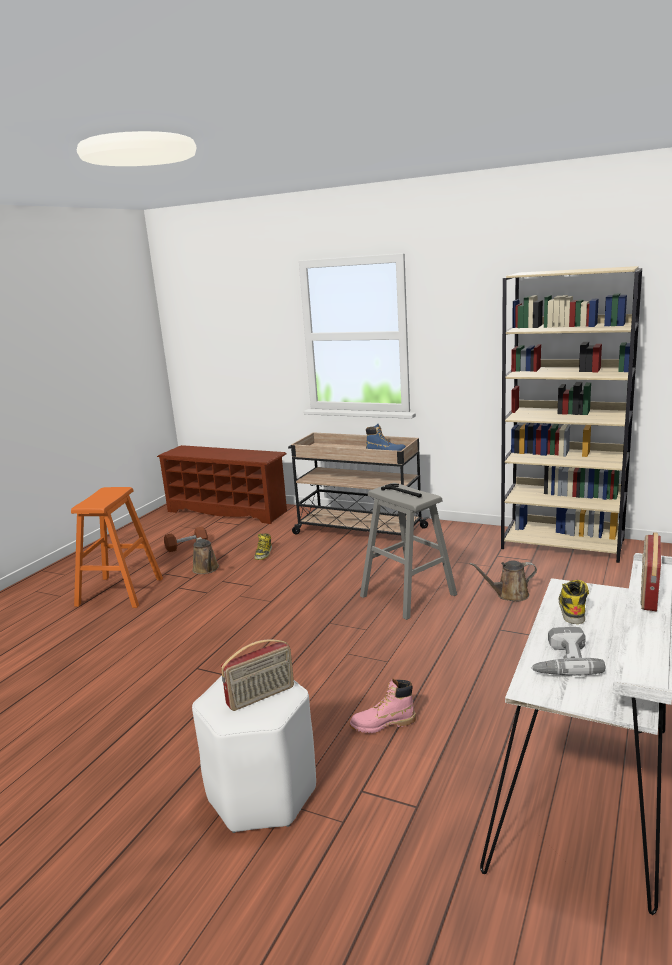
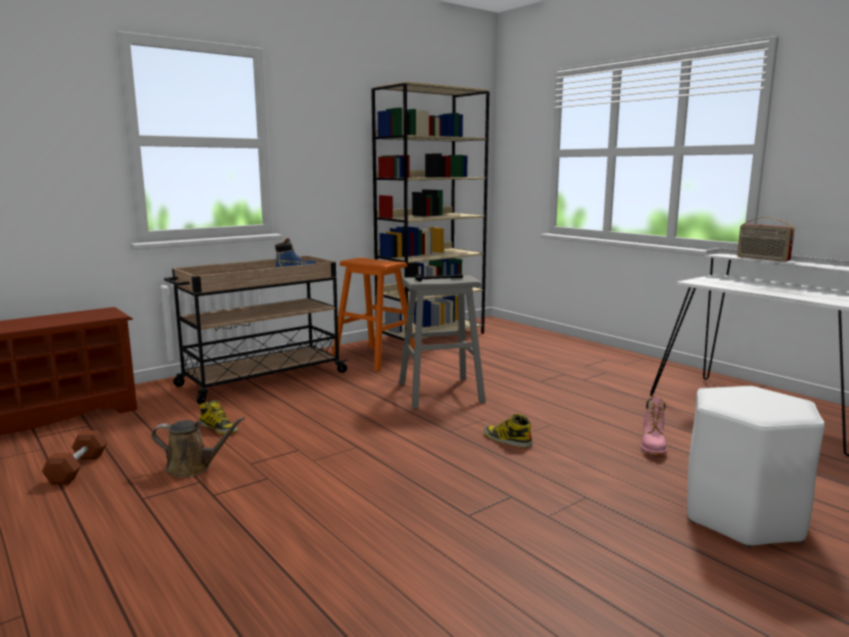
camera: 65 degrees left, 5 degrees down
orange stool [71,487,163,608] -> orange stool moved to [332,258,415,371]
radio [221,639,294,711] -> none
brown watering can [469,560,537,601] -> none
power drill [531,627,605,676] -> none
boot [559,580,589,624] -> boot moved to [484,414,533,448]

